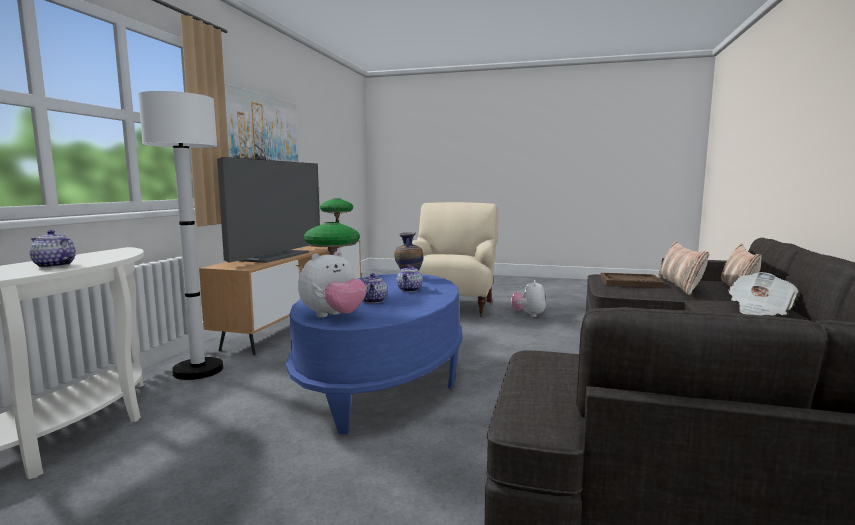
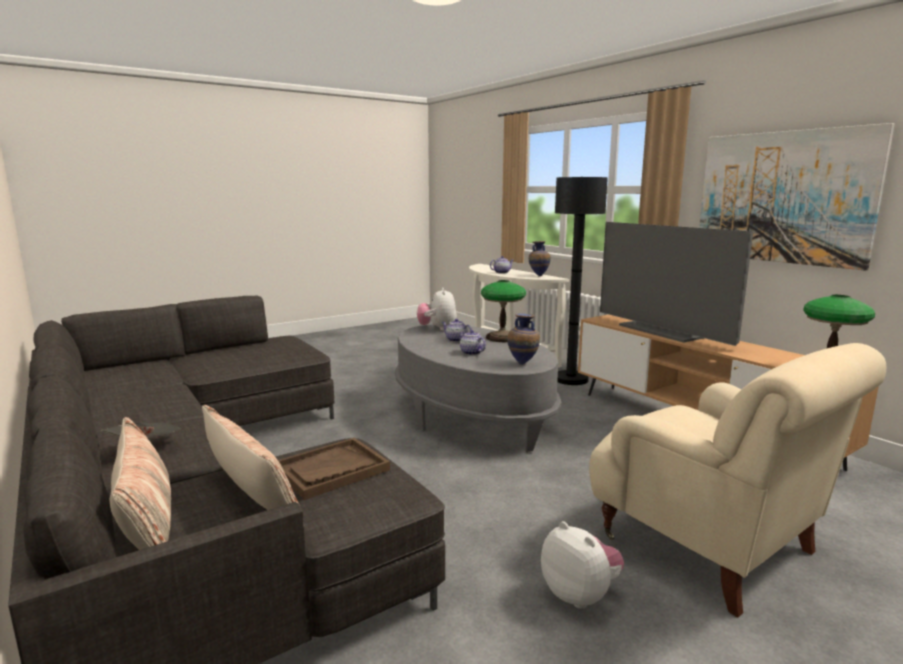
camera: 130 degrees right, 5 degrees up
white floor lamp [138,91,223,380] -> black floor lamp [555,177,608,385]
blue coffee table [286,274,462,434] -> grey coffee table [395,325,561,452]
none -> vase [529,241,551,276]

